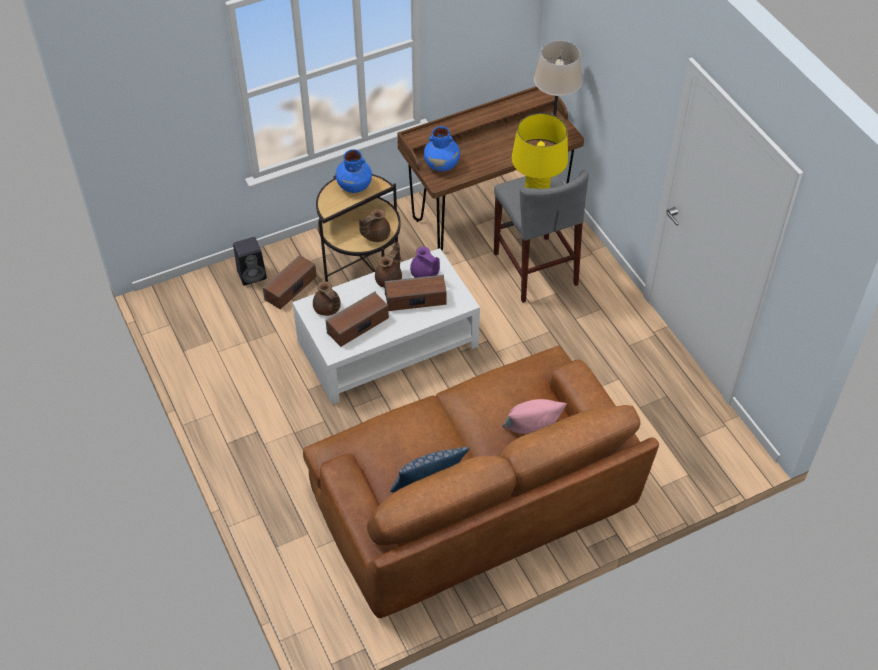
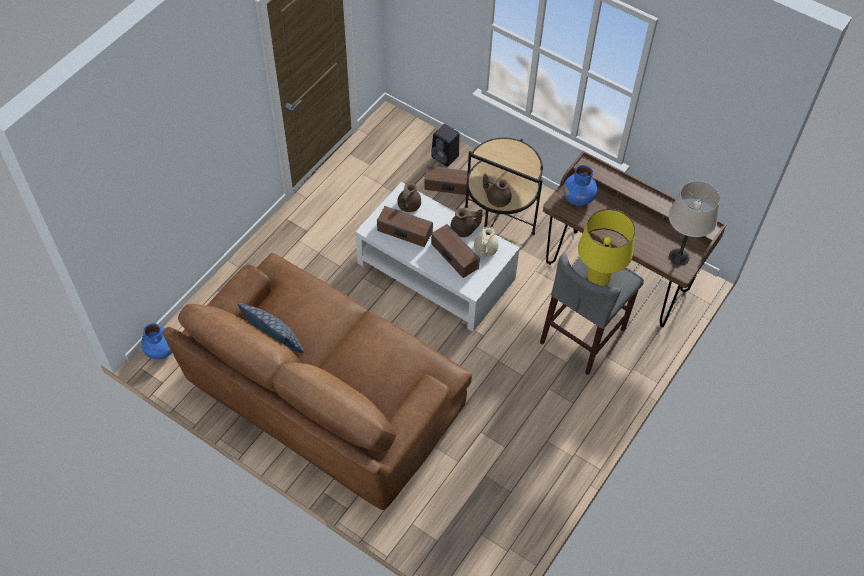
camera: 60 degrees right, 5 degrees up
blue vase [336,149,372,193] -> blue vase moved to [141,323,172,360]
purple teapot [410,247,440,278] -> beige teapot [474,227,498,257]
pink pillow [502,399,567,434] -> none

